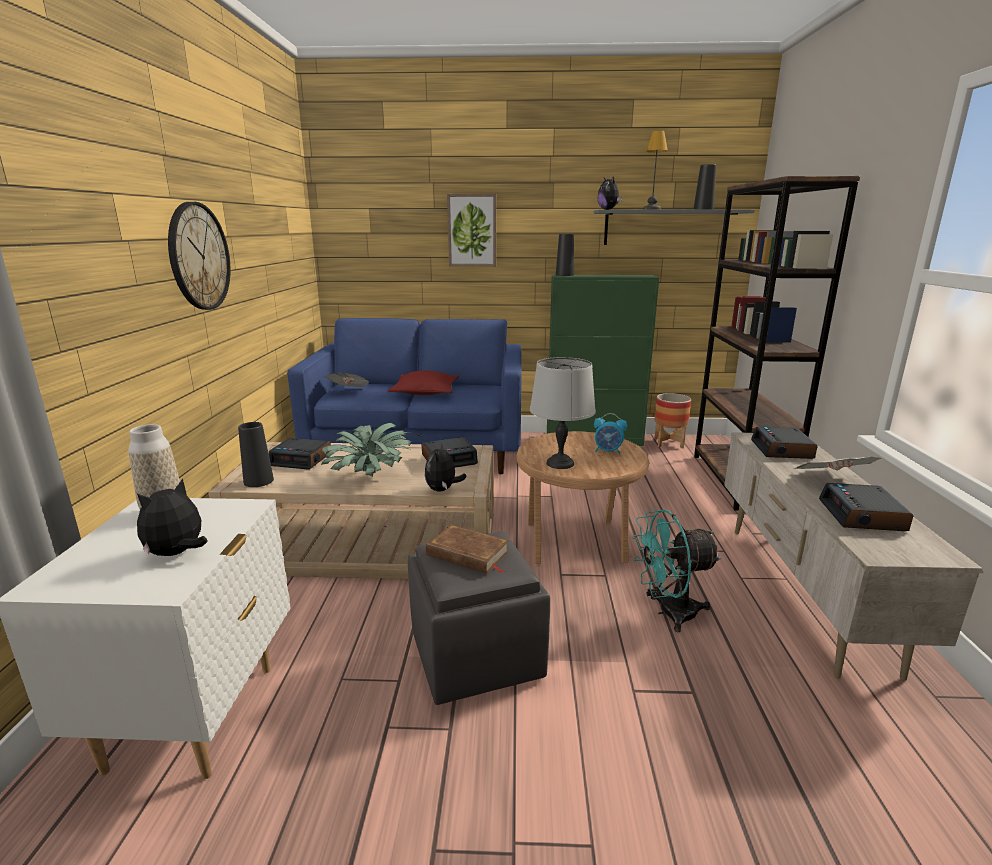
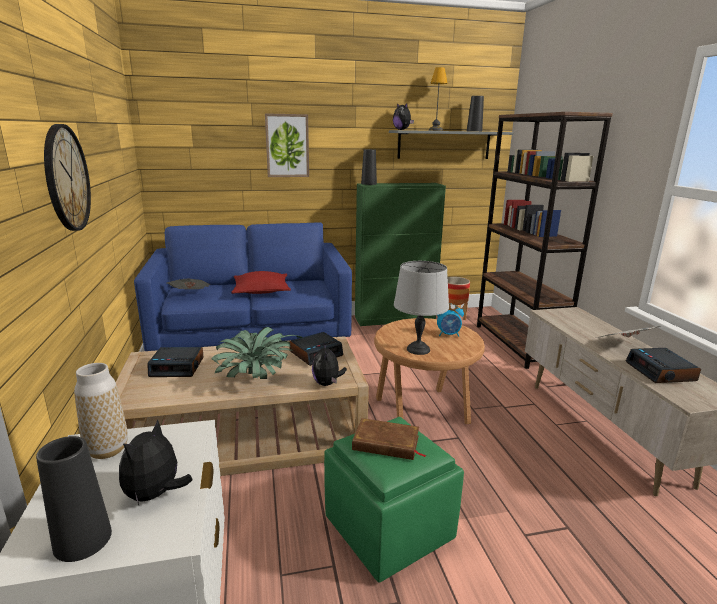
camera: 15 degrees left, 0 degrees up
black vase [238,422,274,487] -> black vase moved to [36,436,112,562]
grey ottoman [408,531,550,705] -> green ottoman [324,417,464,582]
turquoise fan [632,510,721,632] -> none
alarm clock [751,426,818,459] -> none

